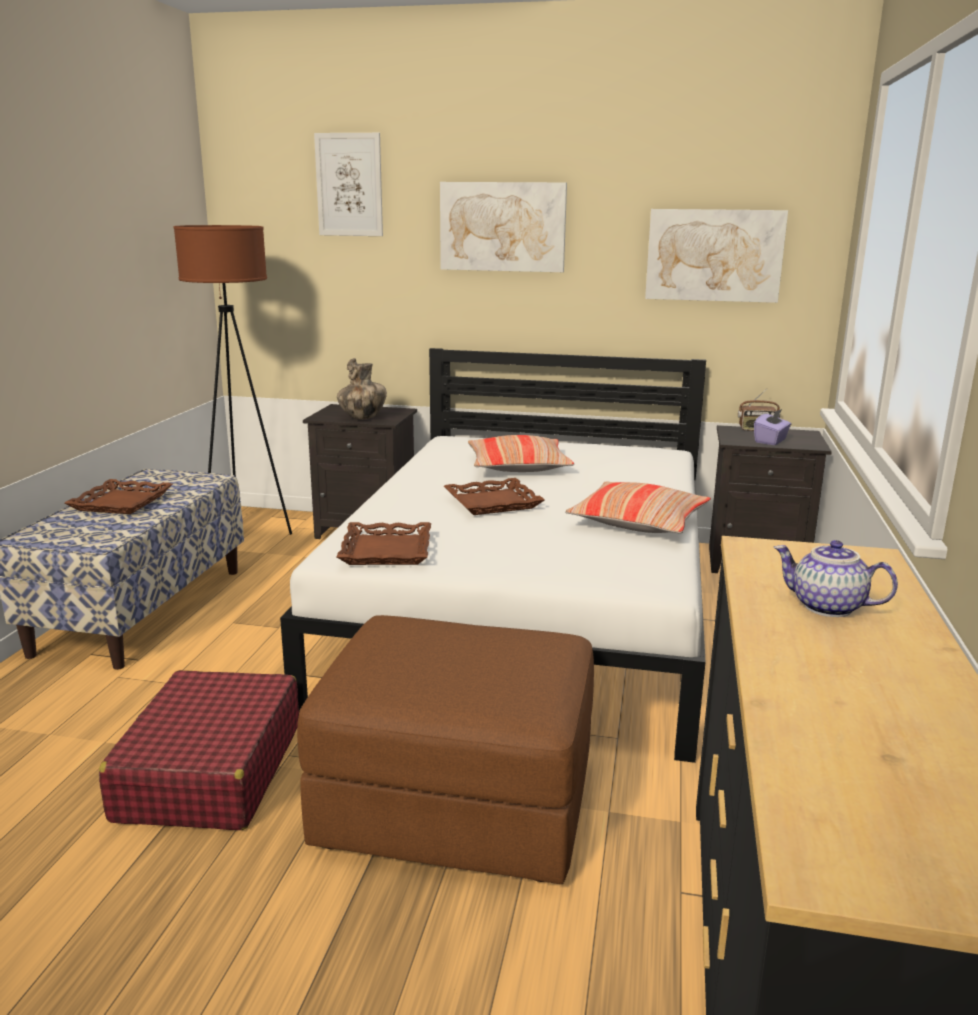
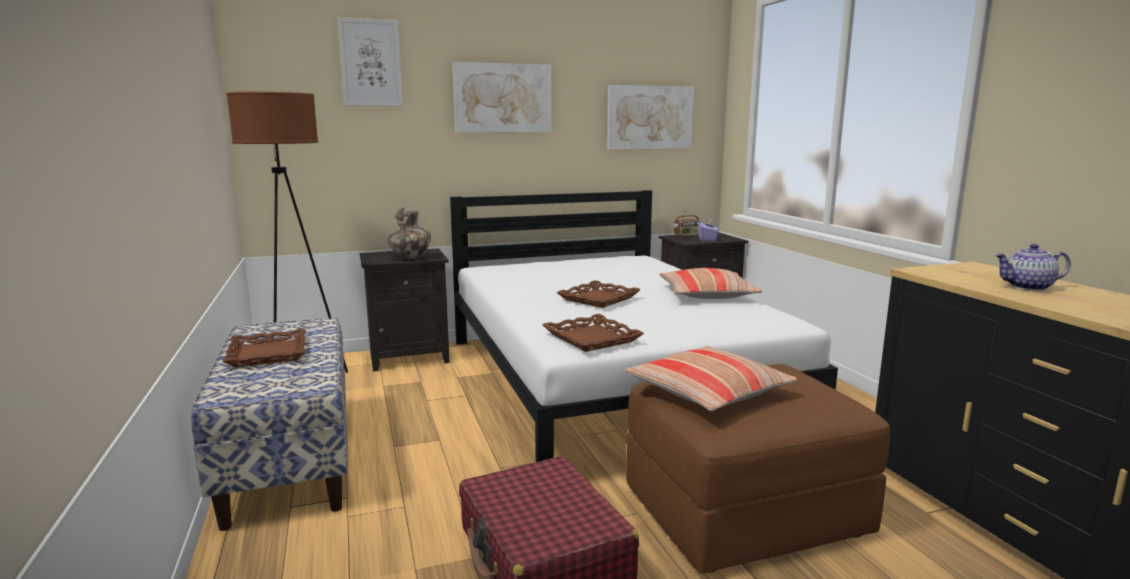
camera: 30 degrees left, 5 degrees down
pillow [468,435,574,472] -> pillow moved to [625,346,798,411]

